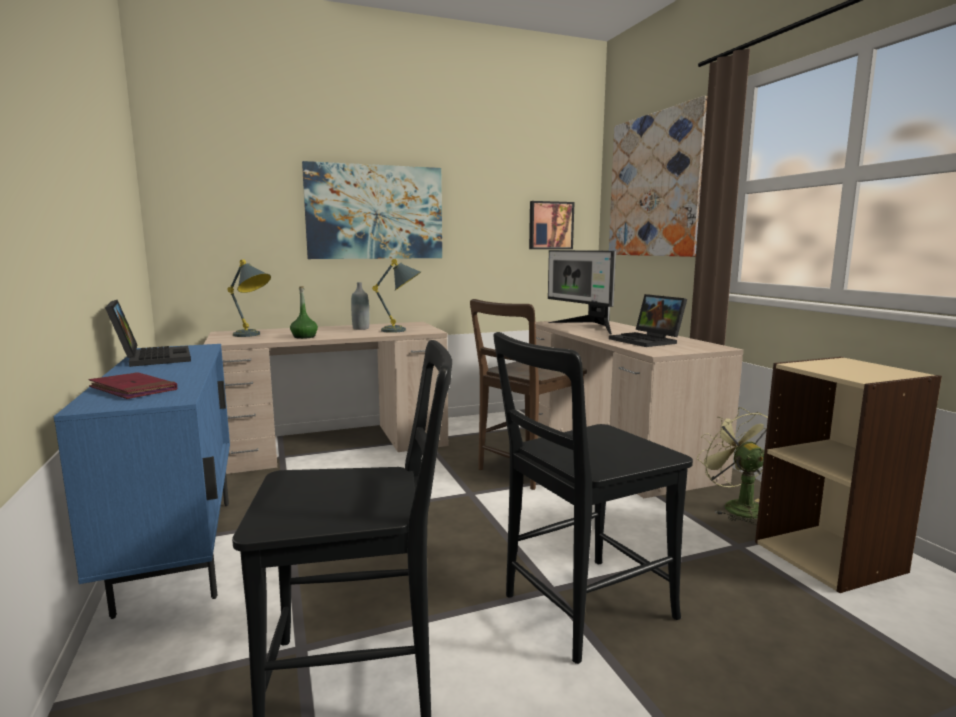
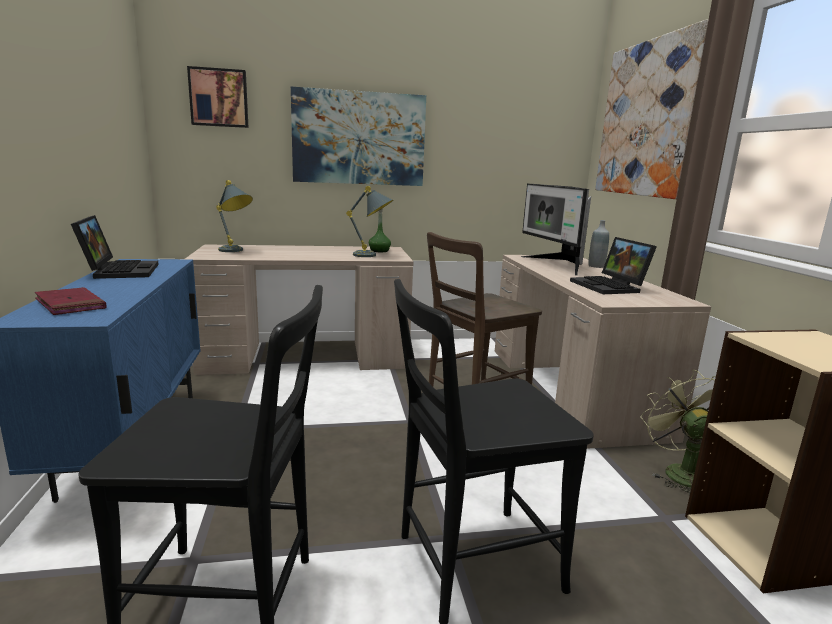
camera: 10 degrees right, 5 degrees up
green bottle [290,286,318,339] -> green bottle moved to [369,209,391,252]
grey bottle [351,282,370,330] -> grey bottle moved to [588,220,609,268]
picture [529,201,574,249] -> picture moved to [187,66,249,128]

